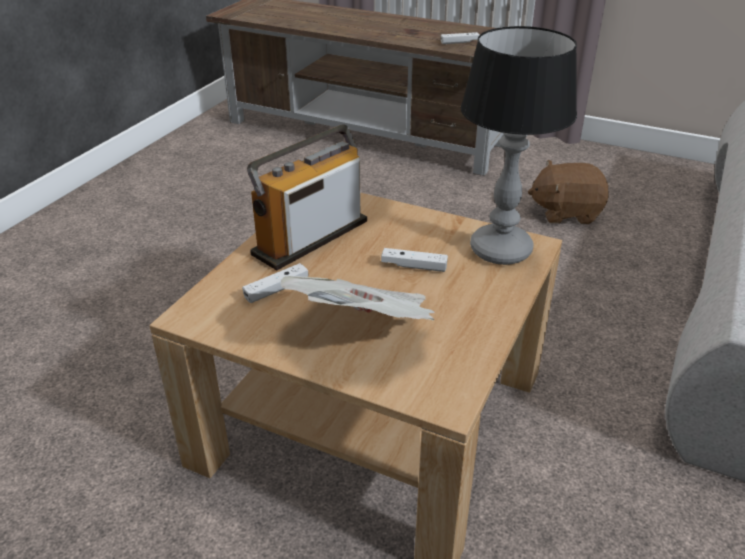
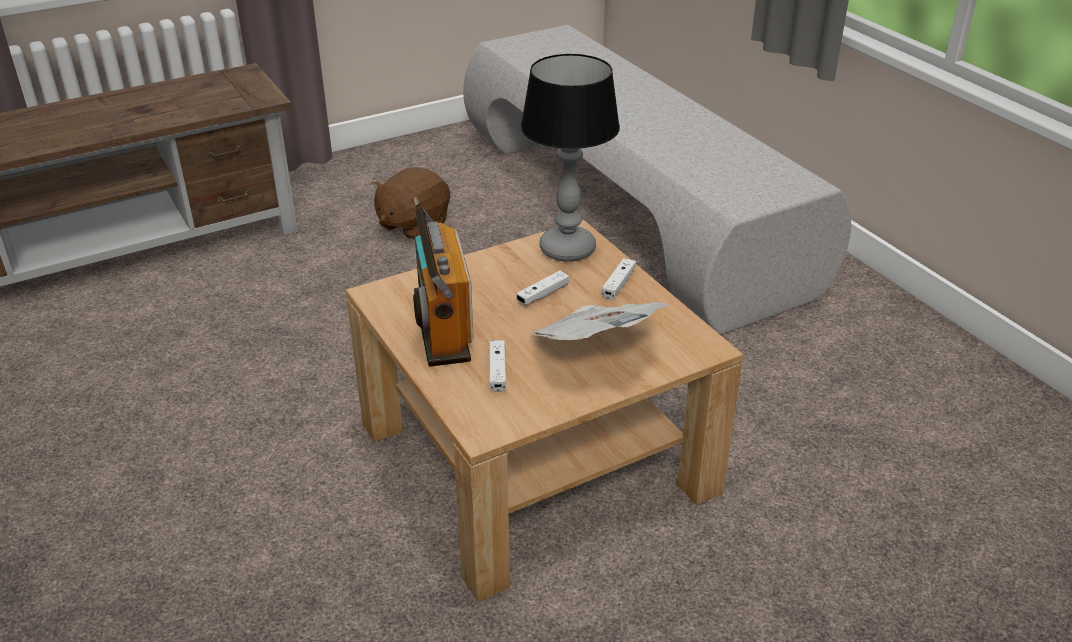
camera: 55 degrees left, 0 degrees up
white game controller [441,32,480,44] -> white game controller moved to [602,258,636,300]

